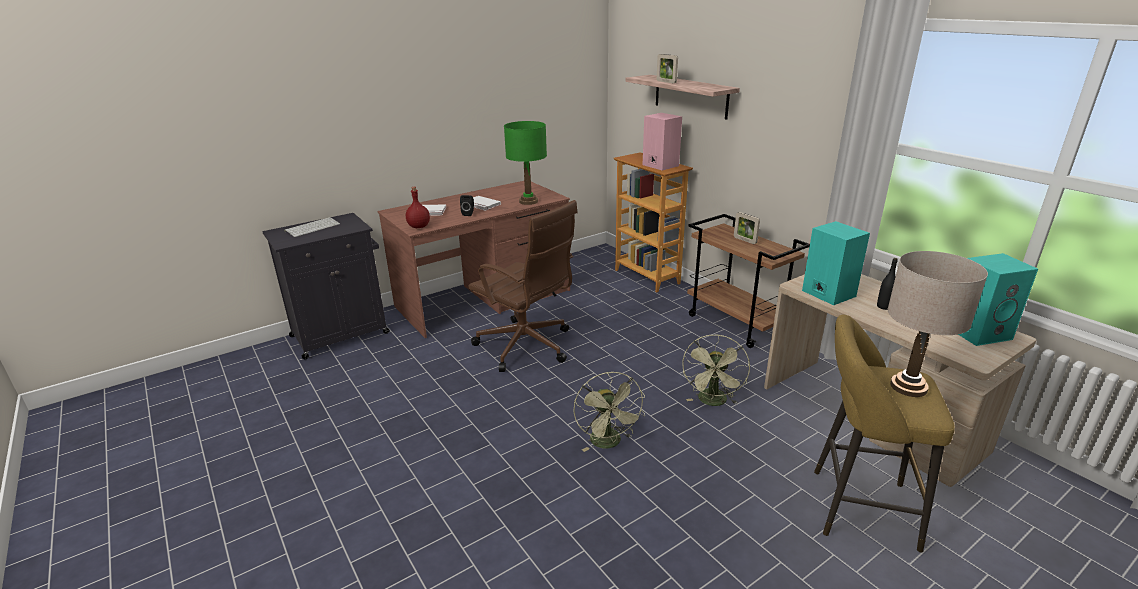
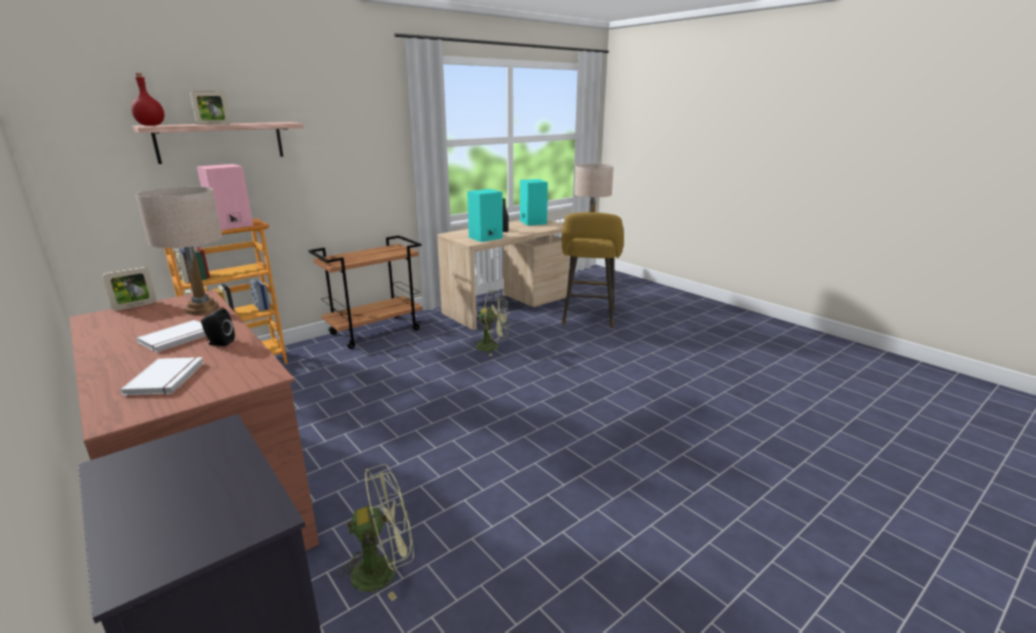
camera: 95 degrees left, 5 degrees down
keyboard [284,217,340,237] -> none
red bottle [406,187,430,228] -> red bottle moved to [131,73,164,126]
brown office chair [468,200,578,372] -> none
green table lamp [504,121,547,205] -> beige table lamp [135,187,223,315]
green fan [573,372,645,452] -> green fan moved to [337,464,414,601]
picture frame [734,212,760,244] -> picture frame moved to [102,267,157,311]

